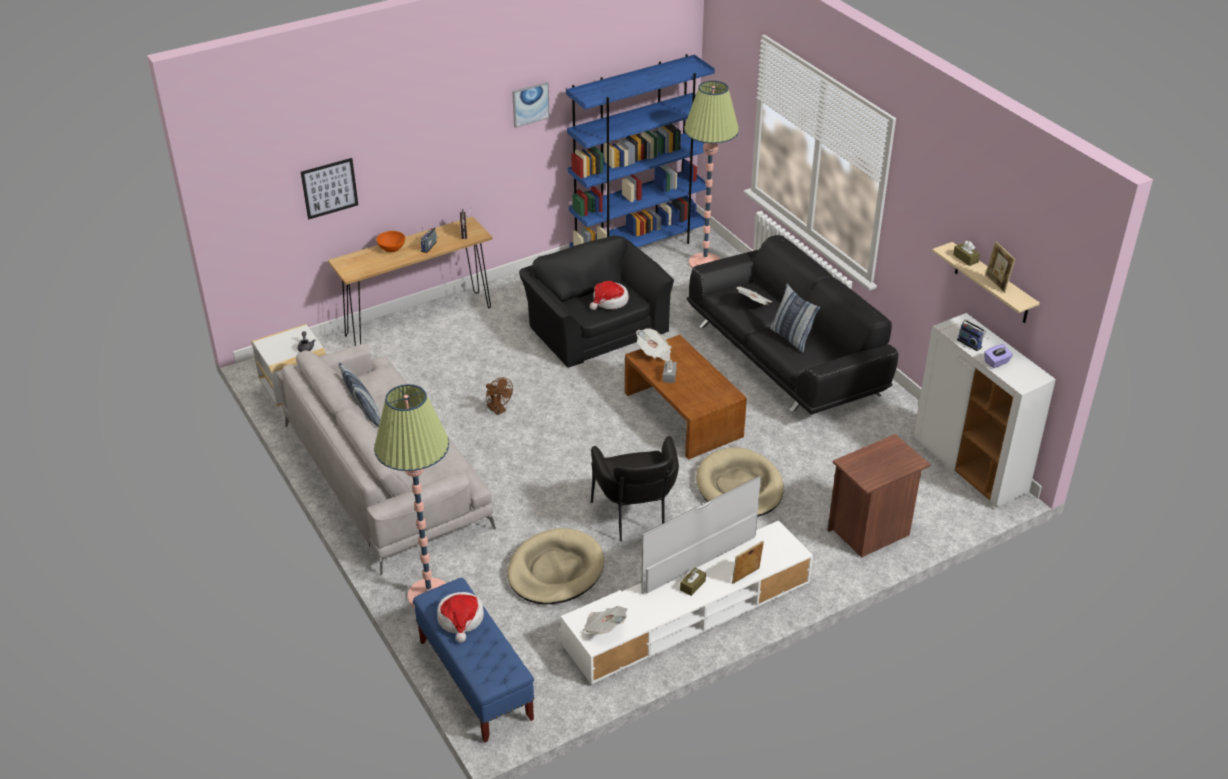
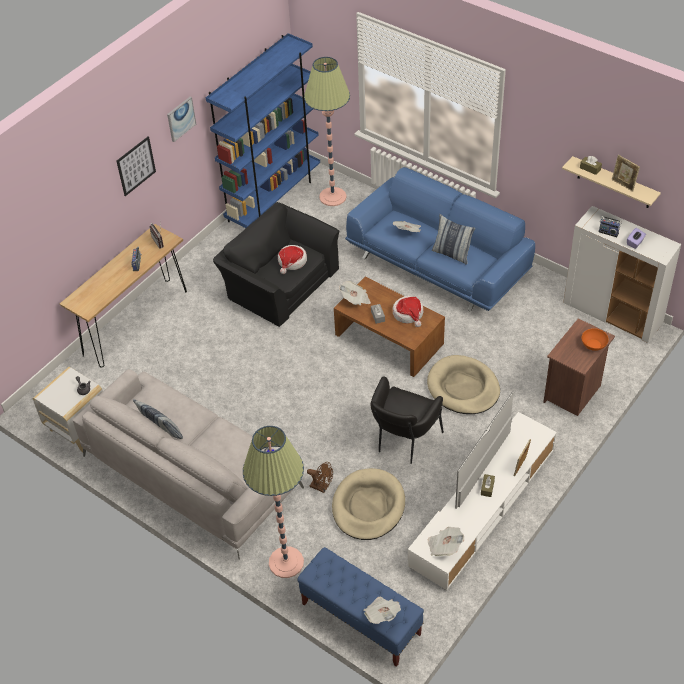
camera: 20 degrees left, 10 degrees up
picture [301,158,358,220] -> picture moved to [116,136,156,196]
orange bowl [376,231,405,252] -> orange bowl moved to [582,328,609,351]
hat [437,592,484,643] -> hat moved to [393,296,423,327]
brown fan [486,377,513,415] -> brown fan moved to [307,462,333,493]
black armchair [591,436,679,541] -> black armchair turned 60 degrees clockwise [370,376,444,464]
black sofa [686,235,898,415] -> blue sofa [345,167,535,312]
none -> newspaper [363,596,401,624]

